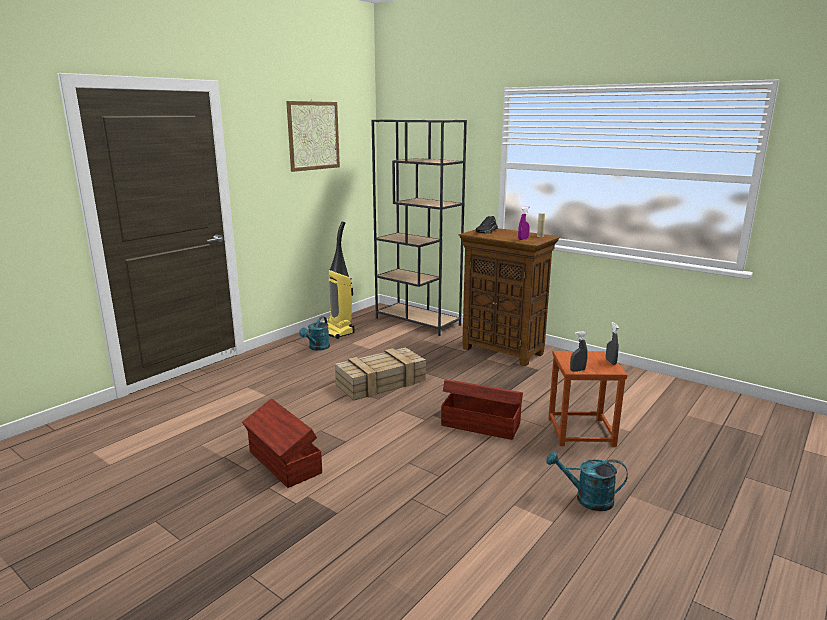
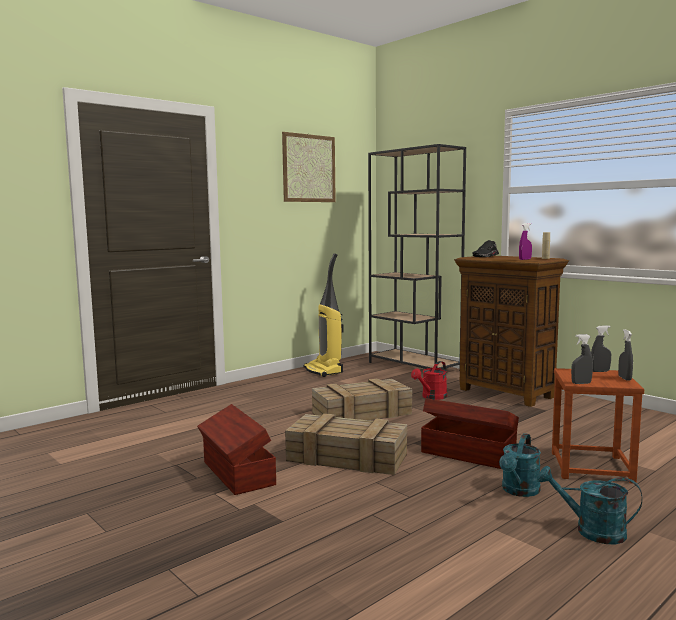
camera: 10 degrees right, 10 degrees down
turquoise watering can [299,316,330,351] -> turquoise watering can moved to [499,433,541,497]
none -> crate [285,413,407,475]
none -> red watering can [411,361,447,400]
none -> grey spray bottle [591,325,611,372]

